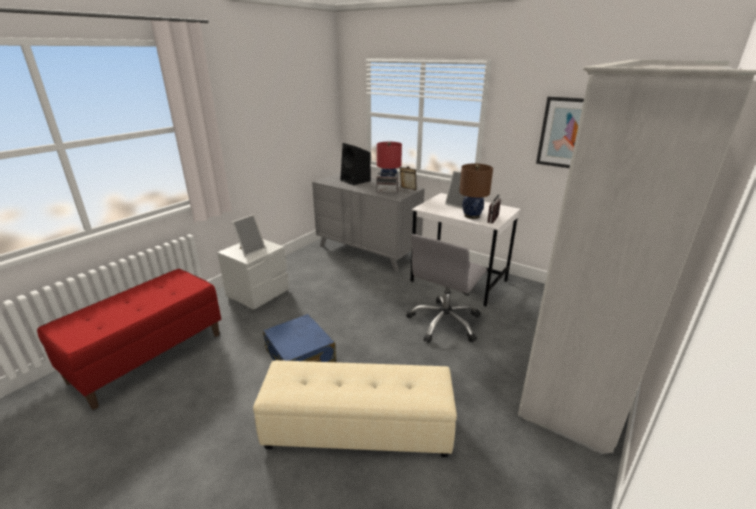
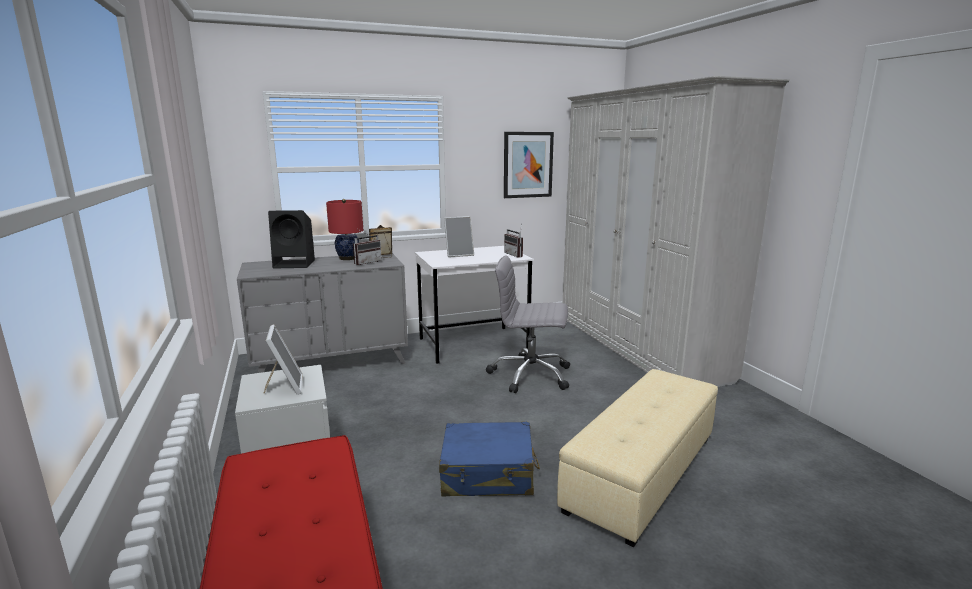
camera: 55 degrees left, 10 degrees down
grey office chair [406,234,487,343] -> grey office chair turned 120 degrees clockwise [486,256,570,393]
brown table lamp [459,163,493,219] -> none

